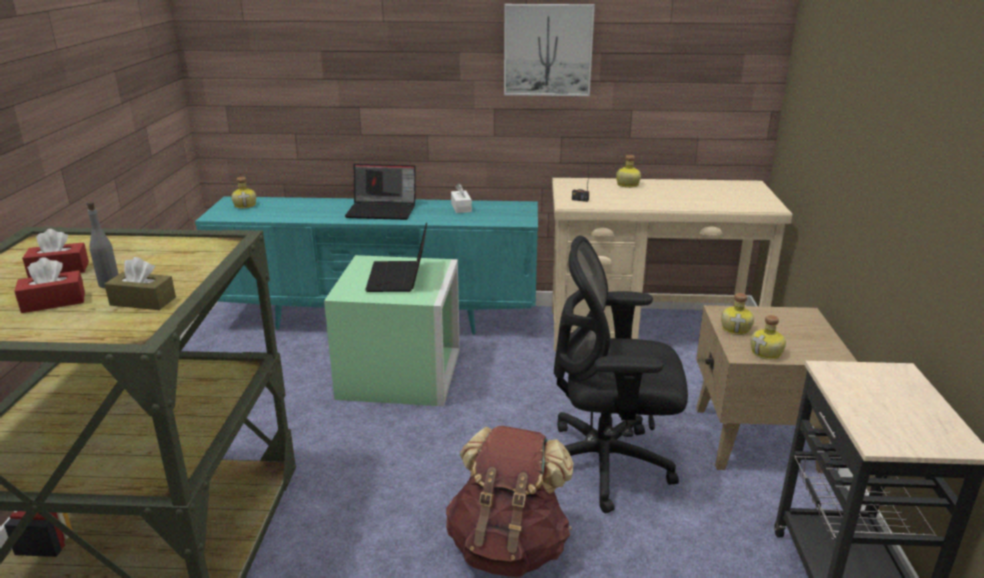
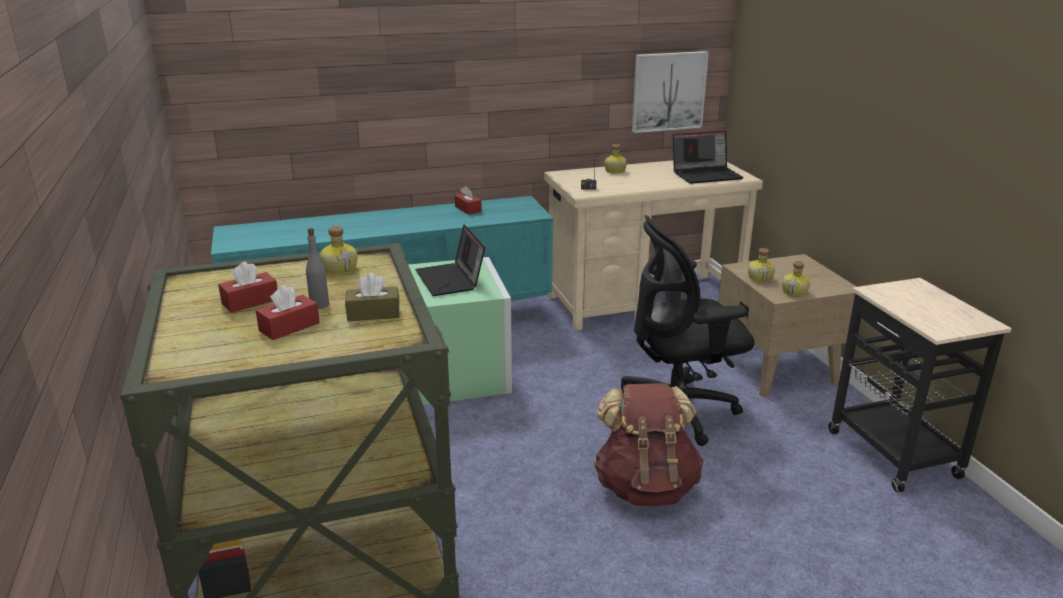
camera: 20 degrees left, 0 degrees up
bottle [231,177,256,208] -> bottle moved to [320,226,357,275]
laptop [345,164,415,220] -> laptop moved to [673,131,744,184]
white tissue box [451,183,472,213] -> red tissue box [455,186,482,215]
picture [504,4,595,96] -> picture moved to [632,51,709,133]

